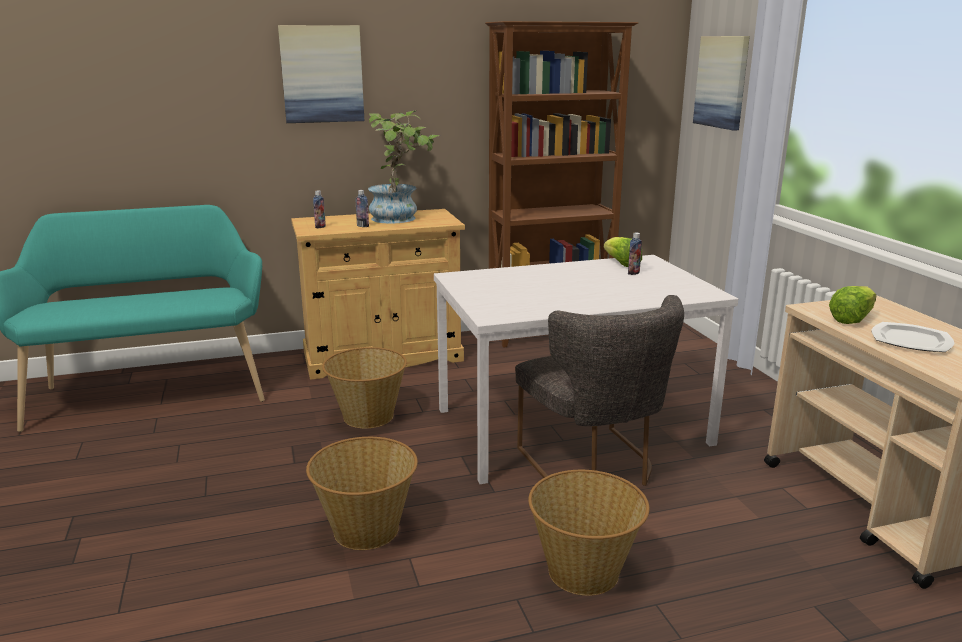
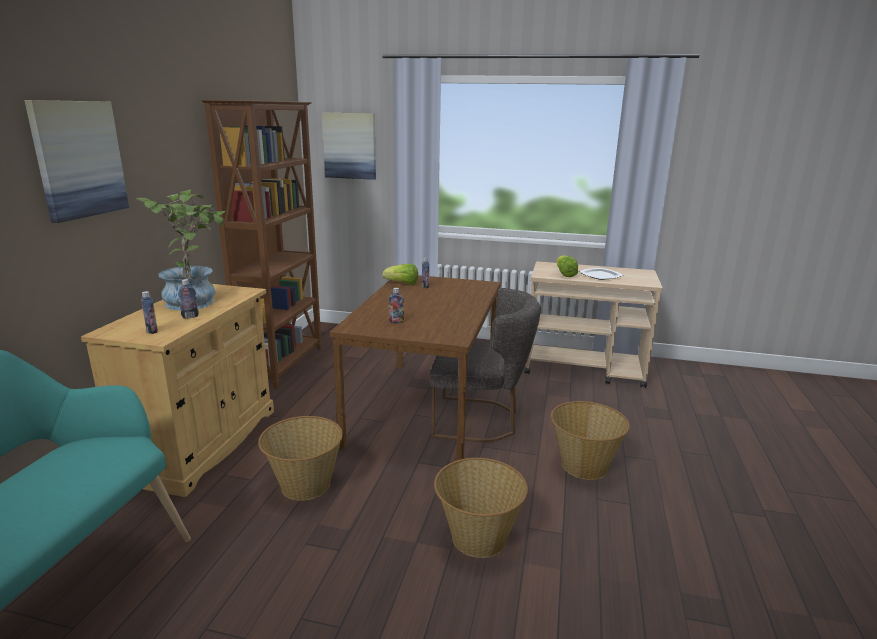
camera: 60 degrees left, 0 degrees up
white dining table [434,255,738,484] -> brown dining table [330,275,501,461]
none -> bottle [389,288,404,324]

